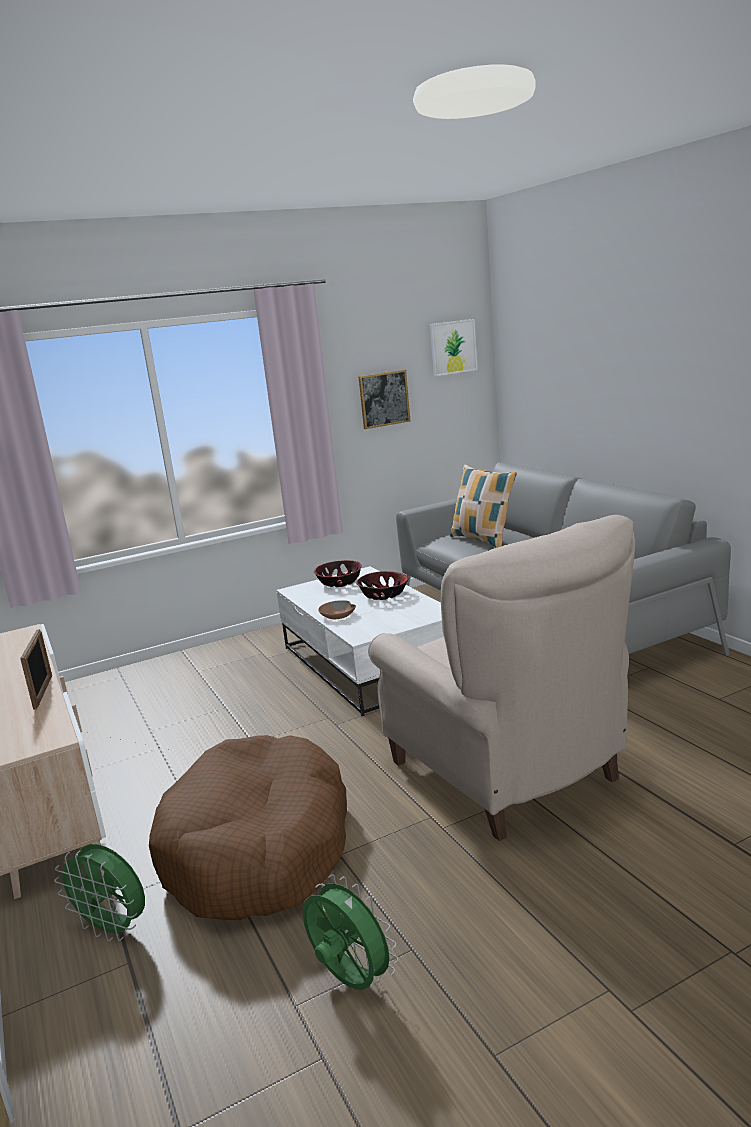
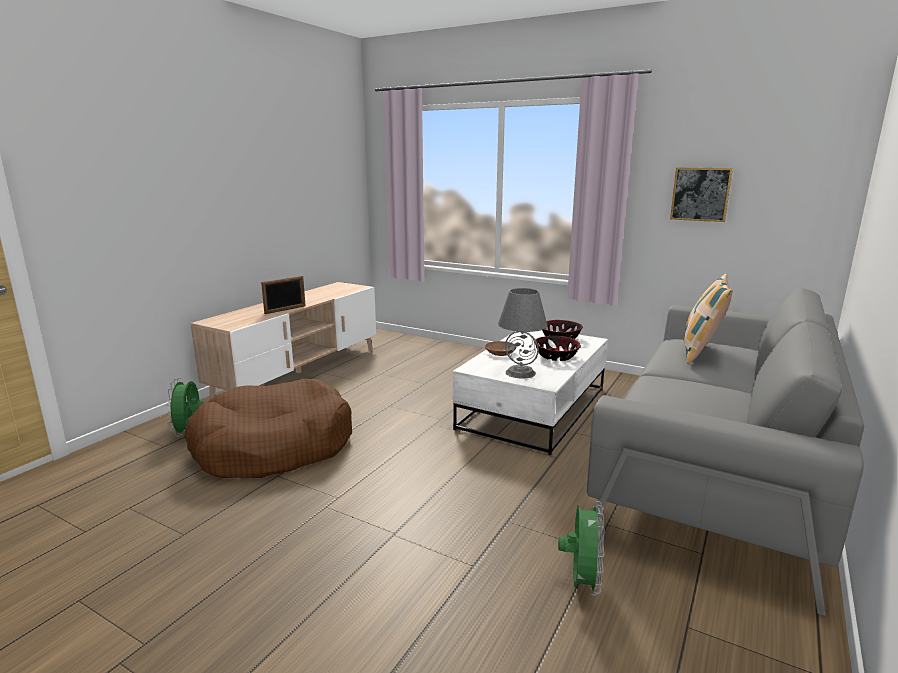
camera: 55 degrees right, 0 degrees up
green fan [303,874,398,990] -> green fan moved to [558,501,605,596]
beige armchair [368,515,635,841] -> none
picture [430,319,478,376] -> none
none -> grey table lamp [498,288,548,379]

